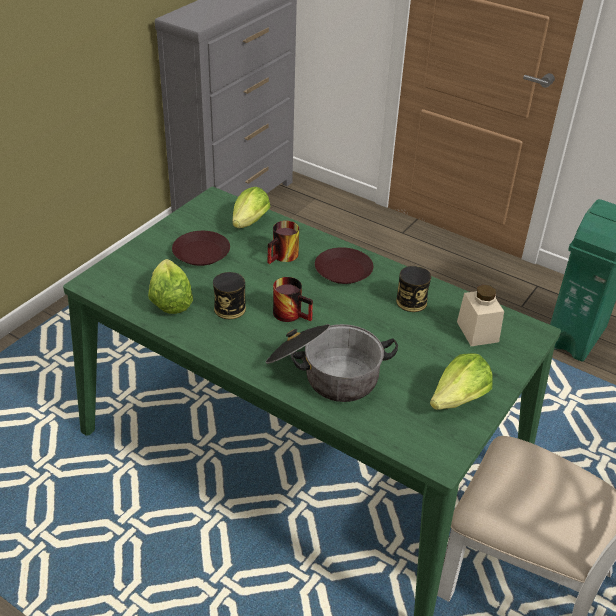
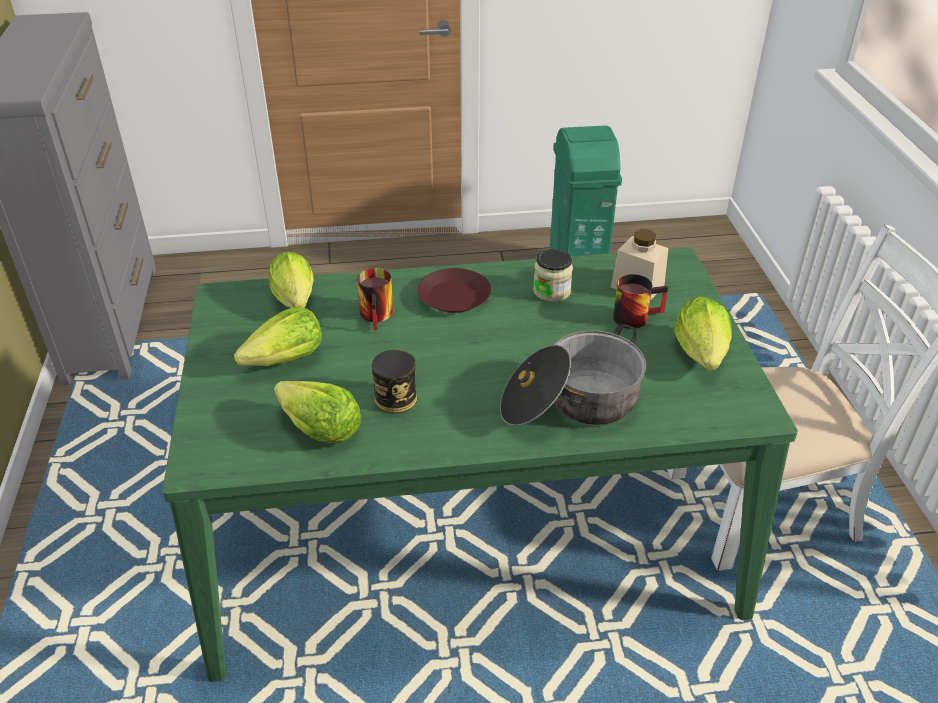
camera: 40 degrees left, 0 degrees up
brown plate [172,231,230,266] -> lettuce [234,308,322,366]
mug [273,277,313,322] -> mug moved to [613,274,668,329]
can [396,266,431,312] -> jar [533,249,573,302]

